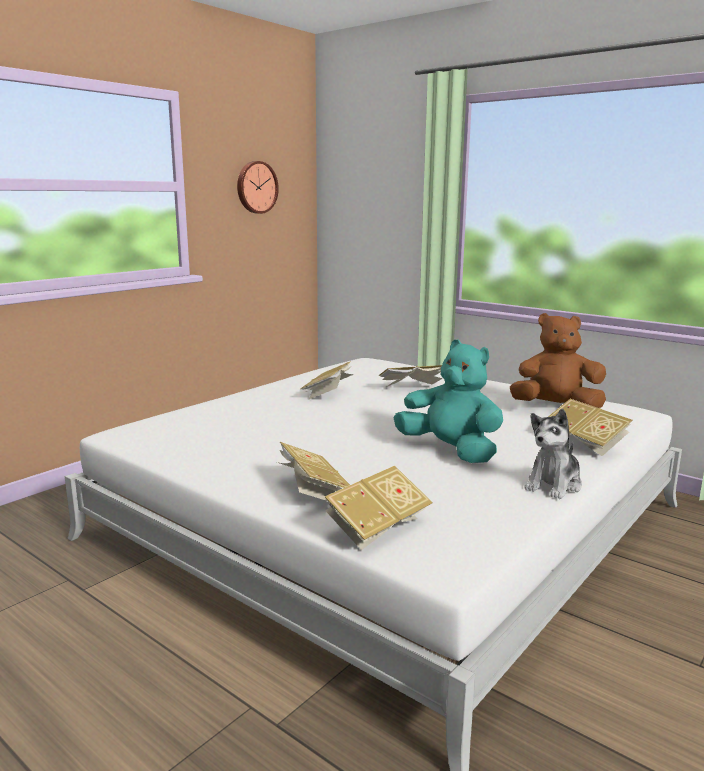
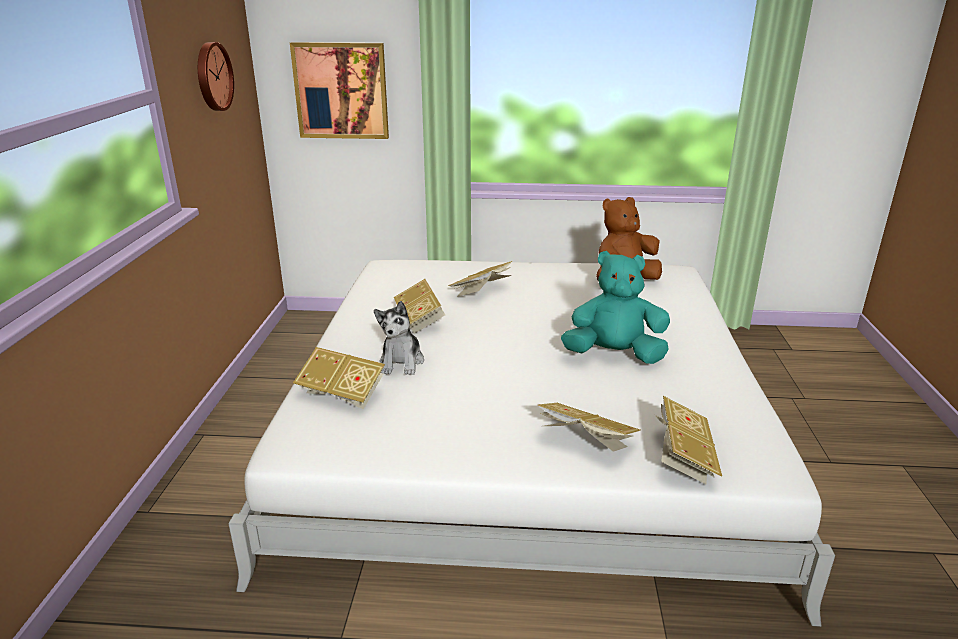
camera: 35 degrees left, 10 degrees up
plush toy [524,409,582,499] -> plush toy moved to [374,301,424,375]
book [548,399,633,456] -> book moved to [293,347,385,409]
none -> picture [290,42,389,139]

